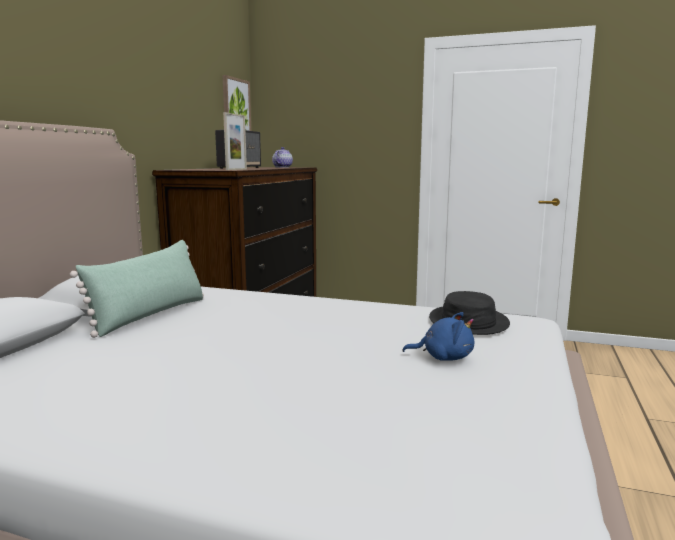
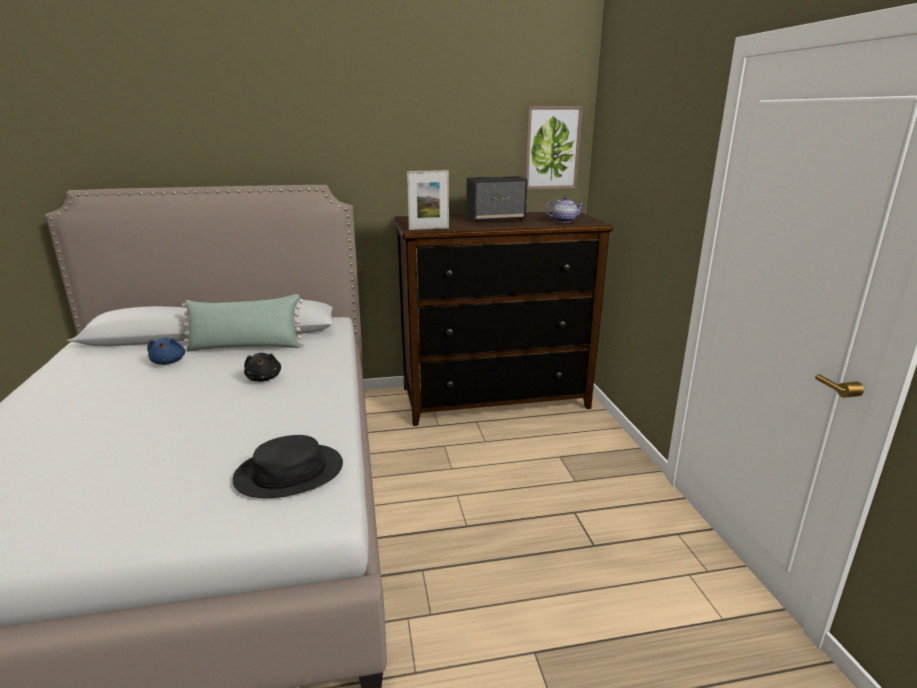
camera: 60 degrees right, 10 degrees up
blue plush toy [402,312,474,361] -> blue plush toy moved to [147,338,185,365]
none -> black plush toy [244,353,281,382]

